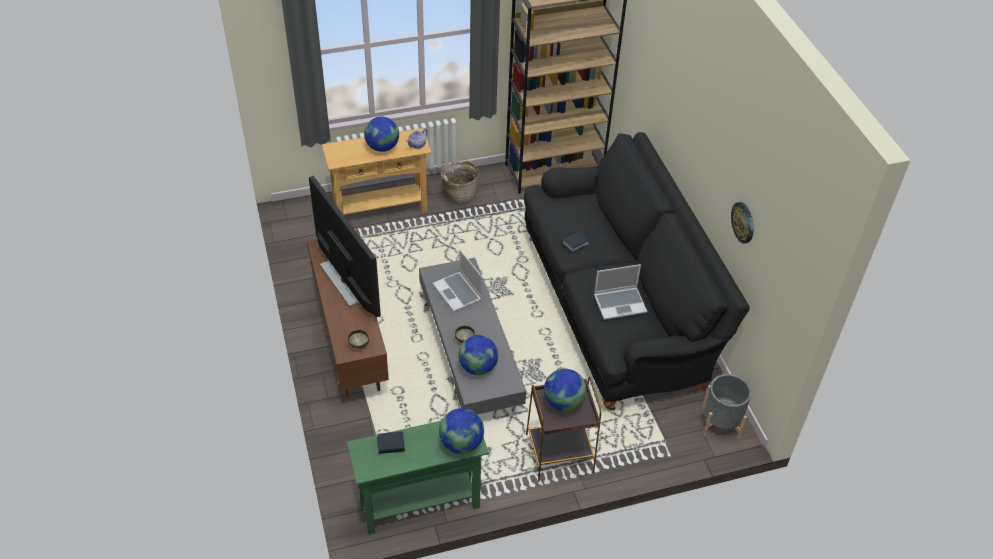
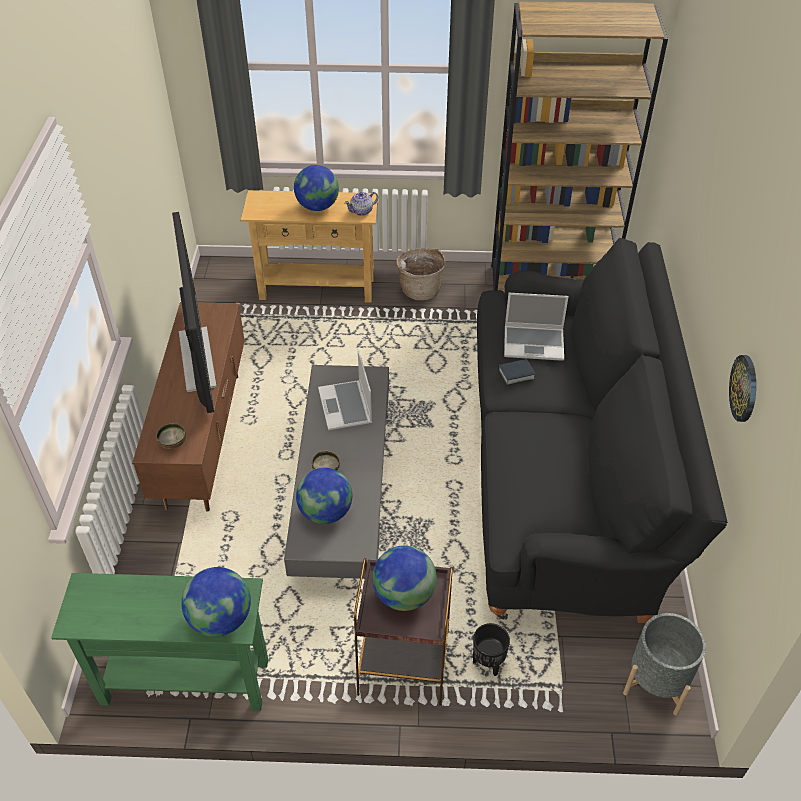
camera: 20 degrees right, 0 degrees up
book [377,431,405,454] -> none
laptop [594,264,647,320] -> laptop moved to [504,293,569,361]
none -> black planter [473,623,510,676]

